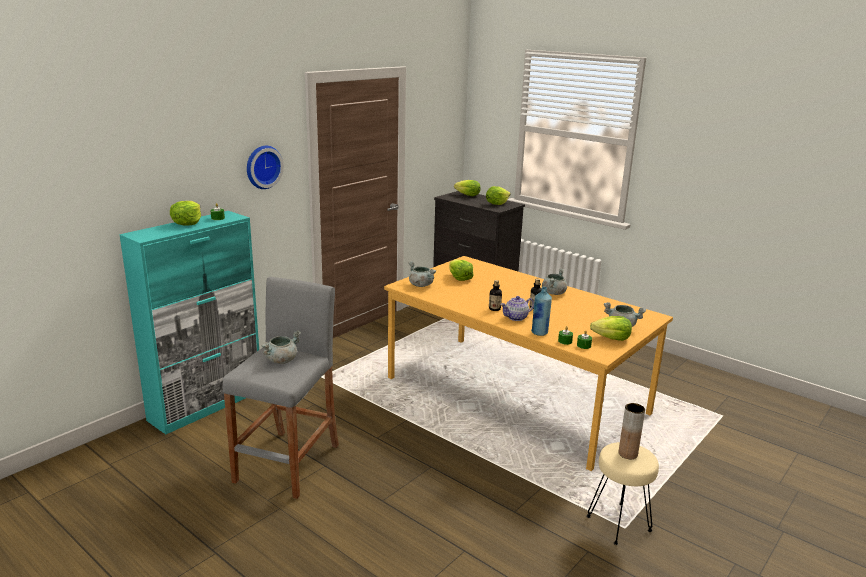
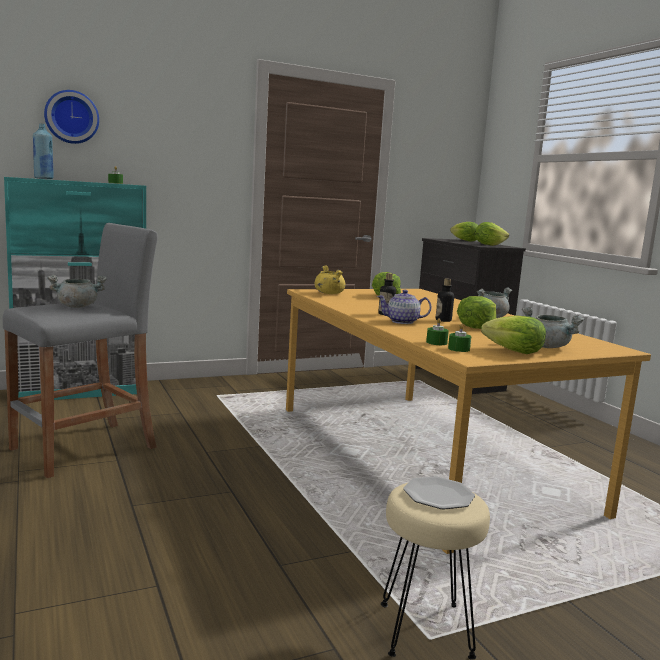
camera: 25 degrees right, 10 degrees down
lettuce [170,201,201,226] -> lettuce moved to [457,296,496,329]
wall clock [247,146,284,189] -> wall clock moved to [44,90,99,144]
grey cooking pot [408,261,437,287] -> yellow cooking pot [315,266,345,294]
blue bottle [531,287,552,336] -> blue bottle moved to [33,124,54,179]
brown vase [619,403,645,459] -> plate [403,476,475,509]

